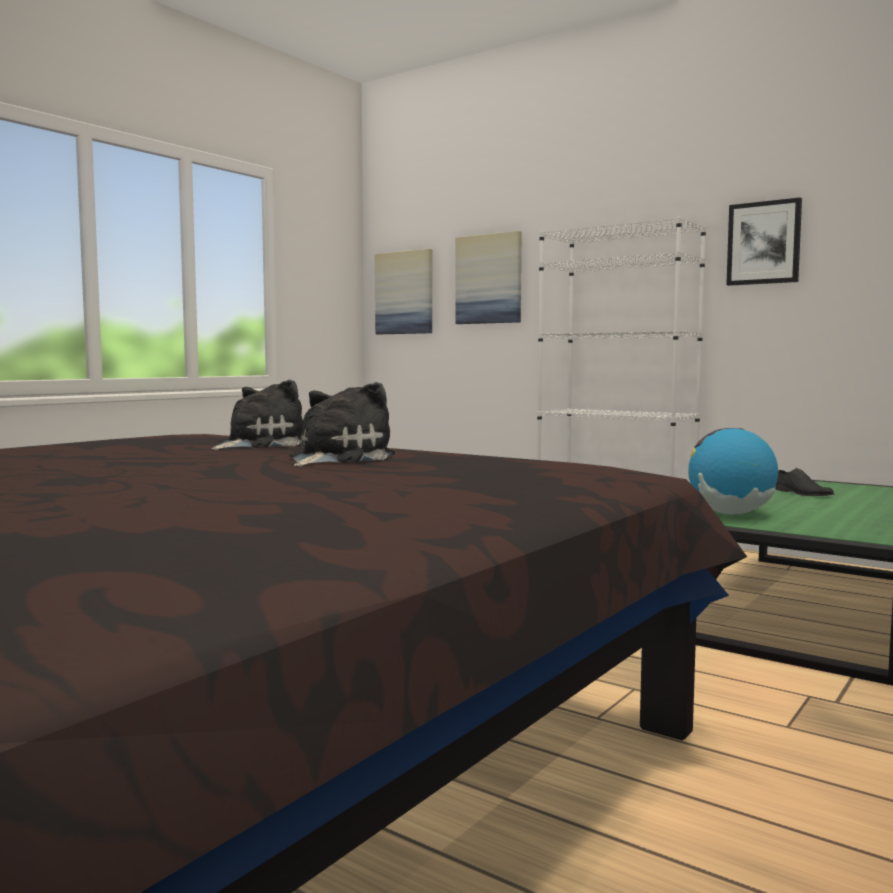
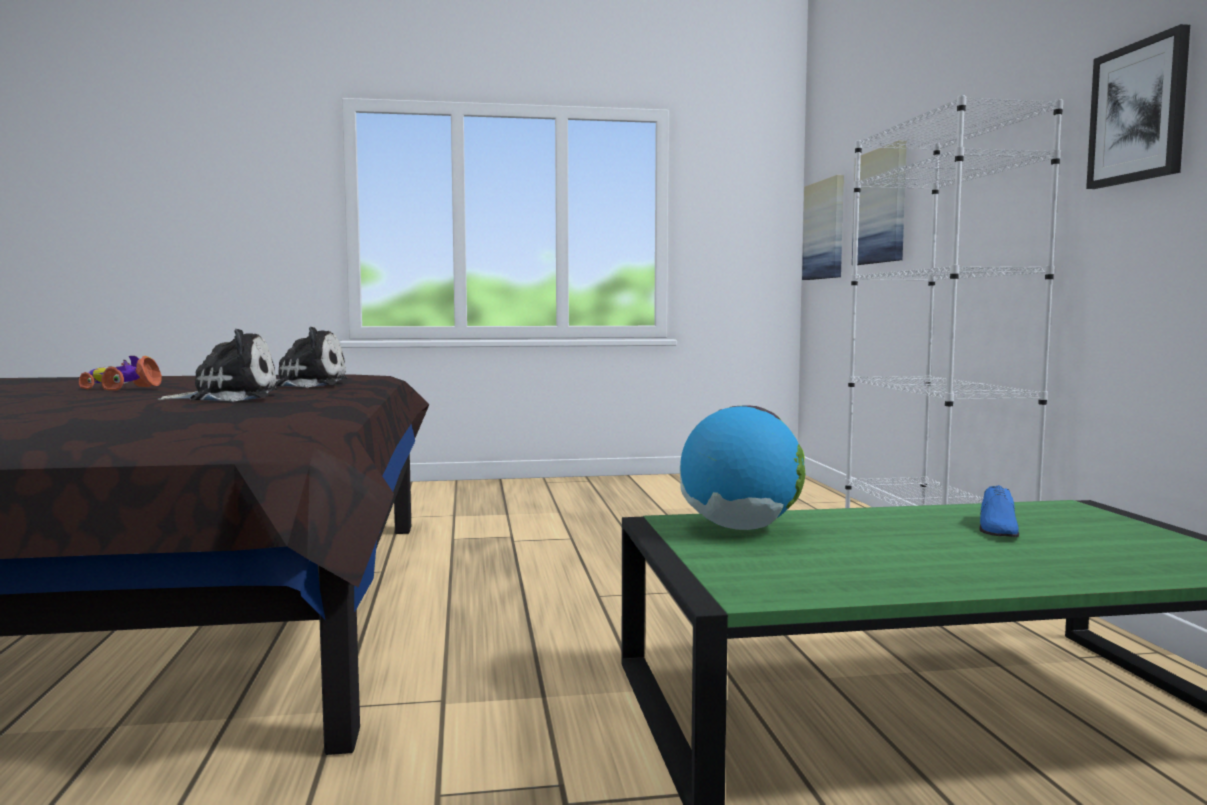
camera: 45 degrees right, 0 degrees up
black shoe [776,468,834,496] -> blue shoe [979,485,1019,537]
none -> toy car [79,356,162,390]

